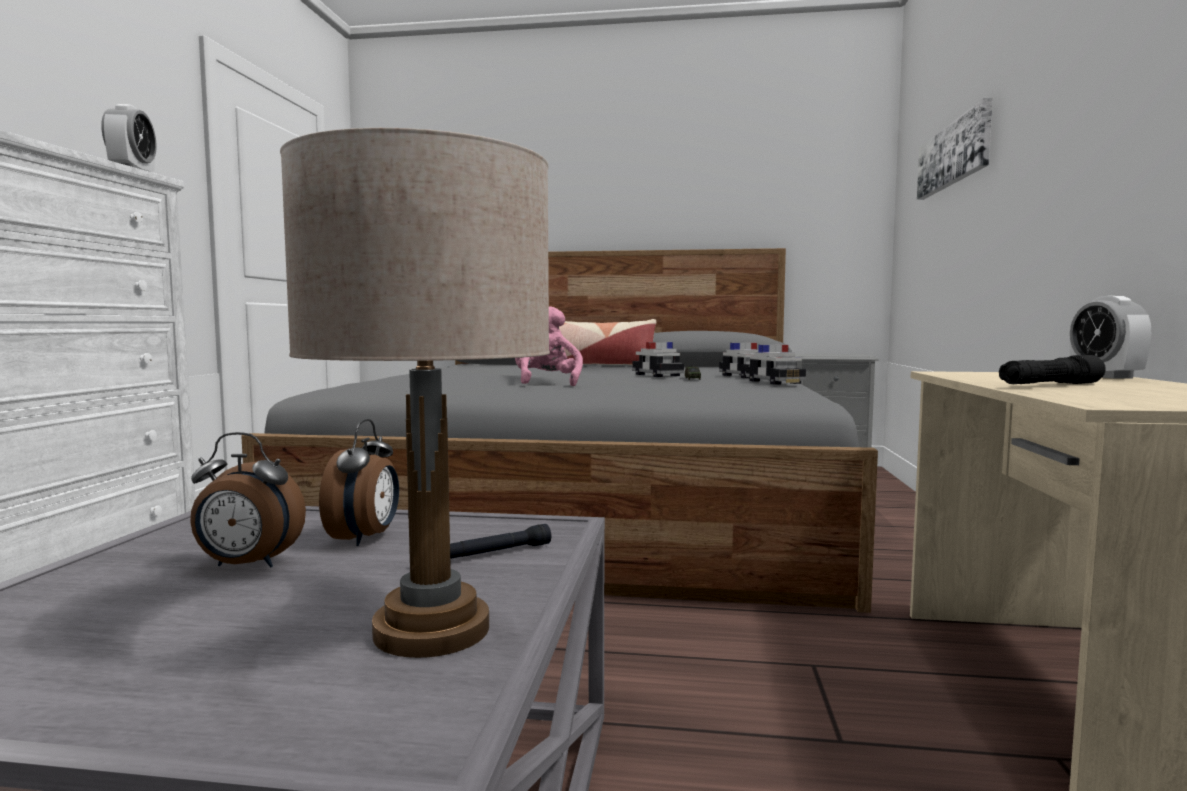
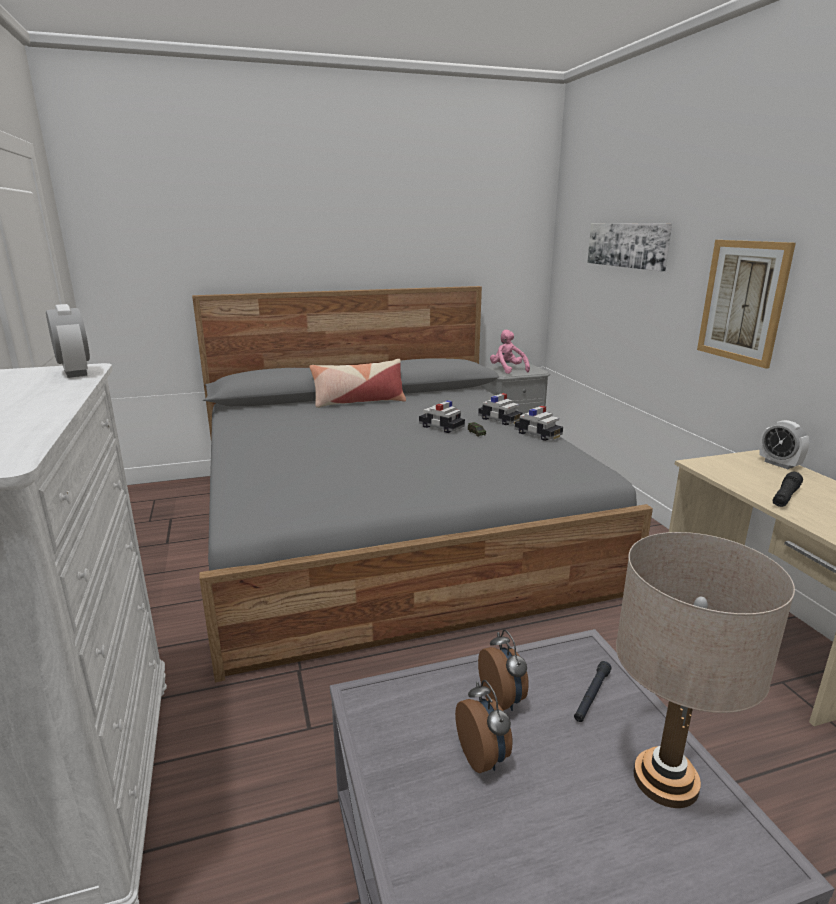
camera: 25 degrees left, 15 degrees up
alarm clock [190,432,306,567] -> alarm clock turned 90 degrees counterclockwise [455,680,512,773]
pink plush toy [515,306,583,386] -> pink plush toy moved to [490,330,530,374]
none -> picture [697,240,796,369]

